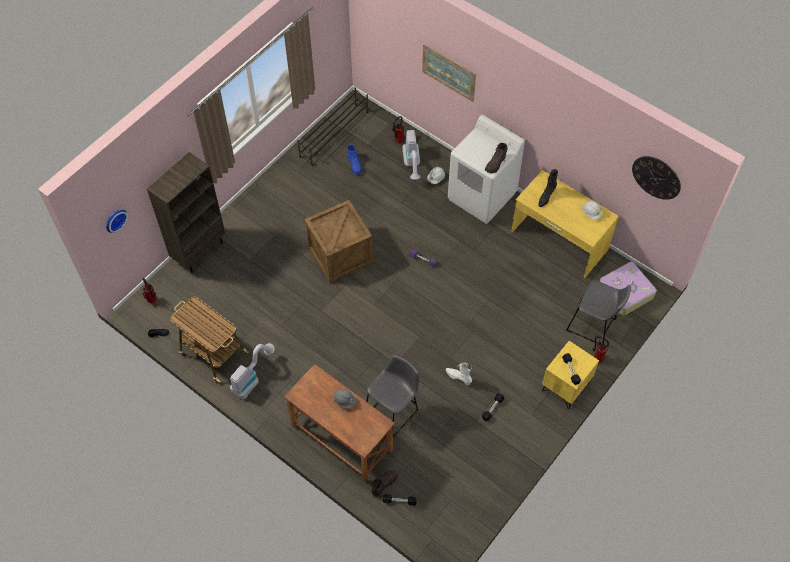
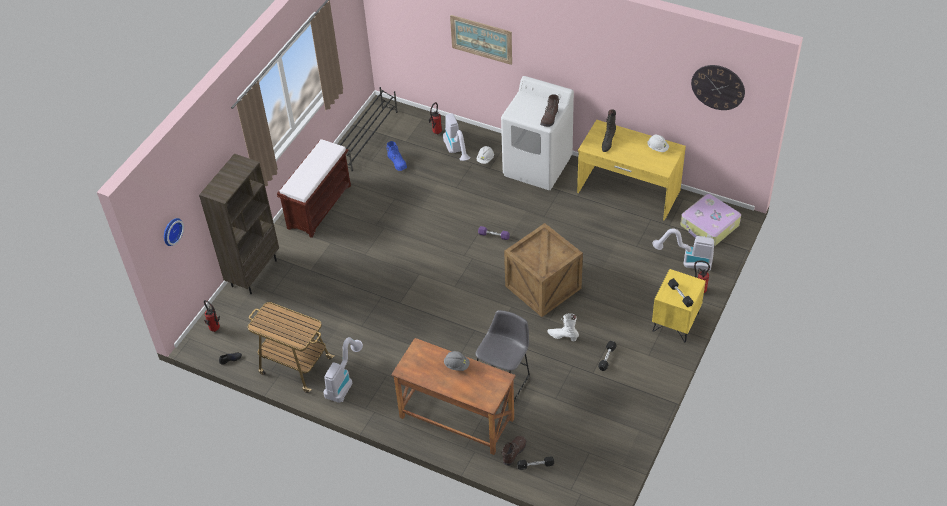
camera: 10 degrees left, 10 degrees down
crate [305,200,373,283] -> crate moved to [504,223,583,317]
grey stool [566,281,631,345] -> vacuum cleaner [653,229,714,271]
none -> brown bench [277,139,351,238]

